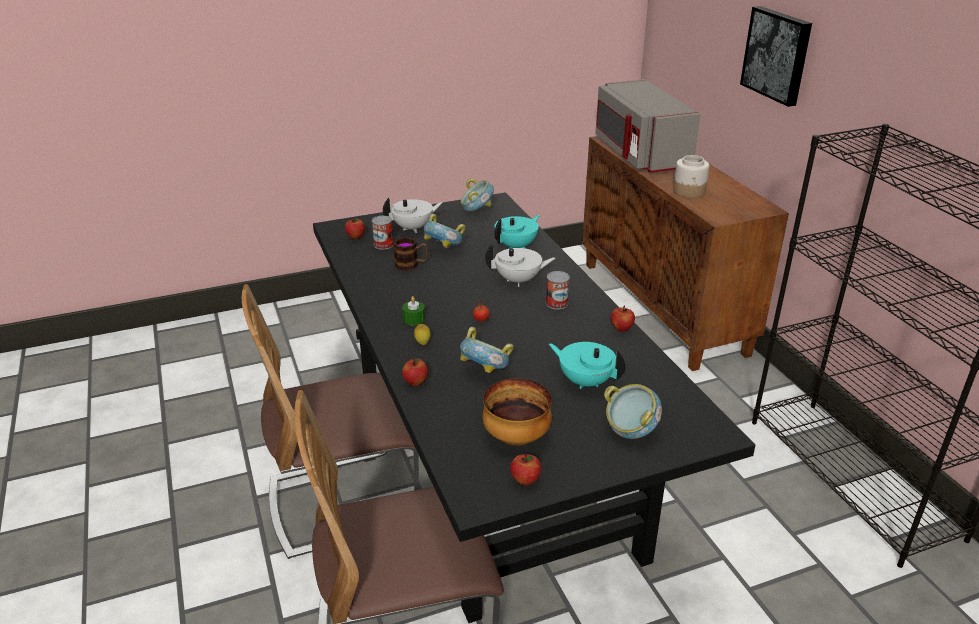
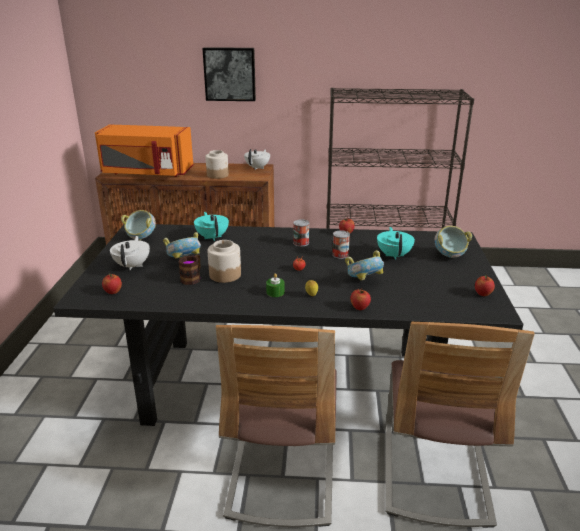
camera: 65 degrees left, 5 degrees down
can [372,216,394,249] -> can moved to [332,230,350,259]
bowl [483,379,552,446] -> none
white teapot [485,244,556,287] -> white teapot moved to [244,149,270,170]
turquoise teapot [549,342,626,389] -> turquoise teapot turned 120 degrees clockwise [377,227,415,260]
grey microwave [595,79,700,173] -> orange microwave [95,124,193,177]
none -> jar [208,240,241,283]

